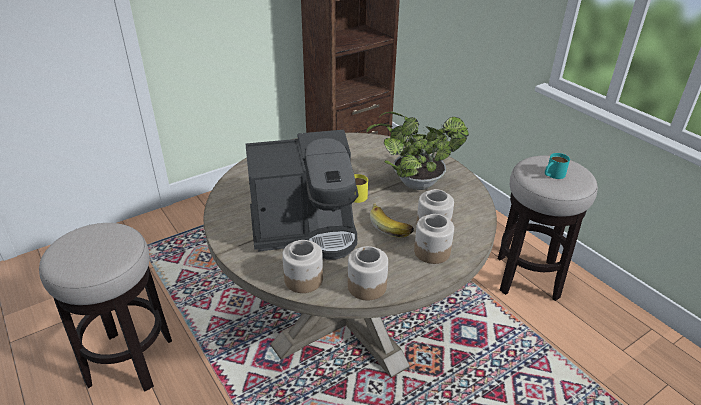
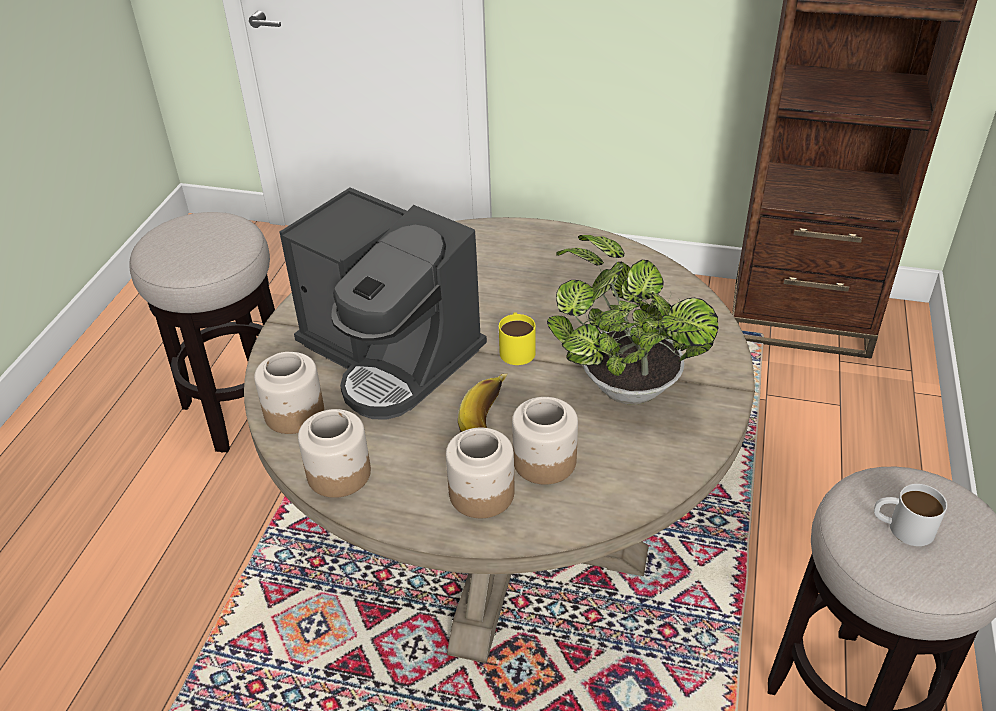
camera: 50 degrees right, 5 degrees up
turquoise mug [545,153,570,179] -> white mug [874,484,947,546]

